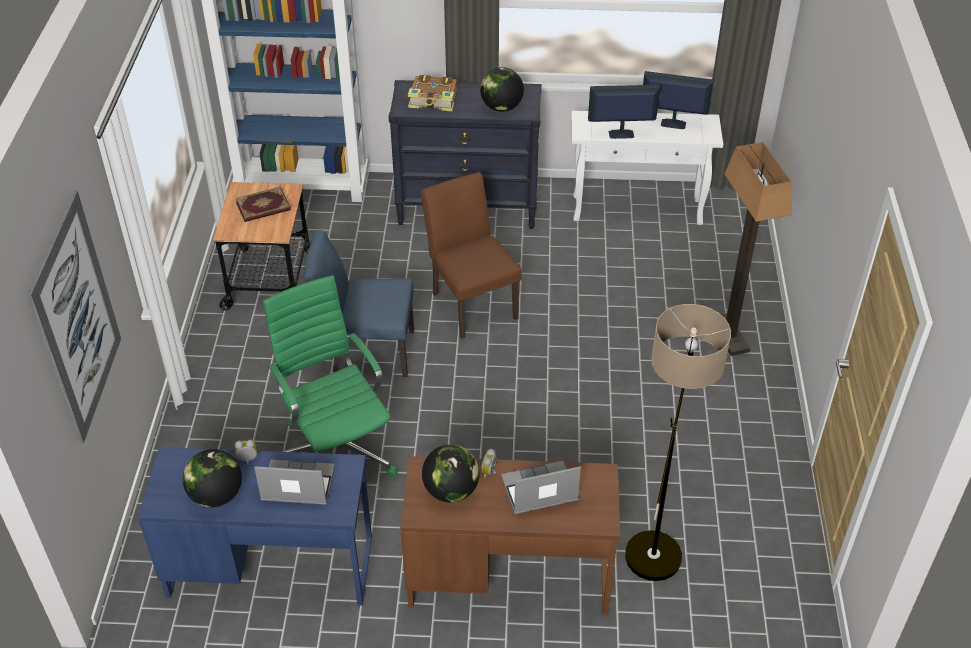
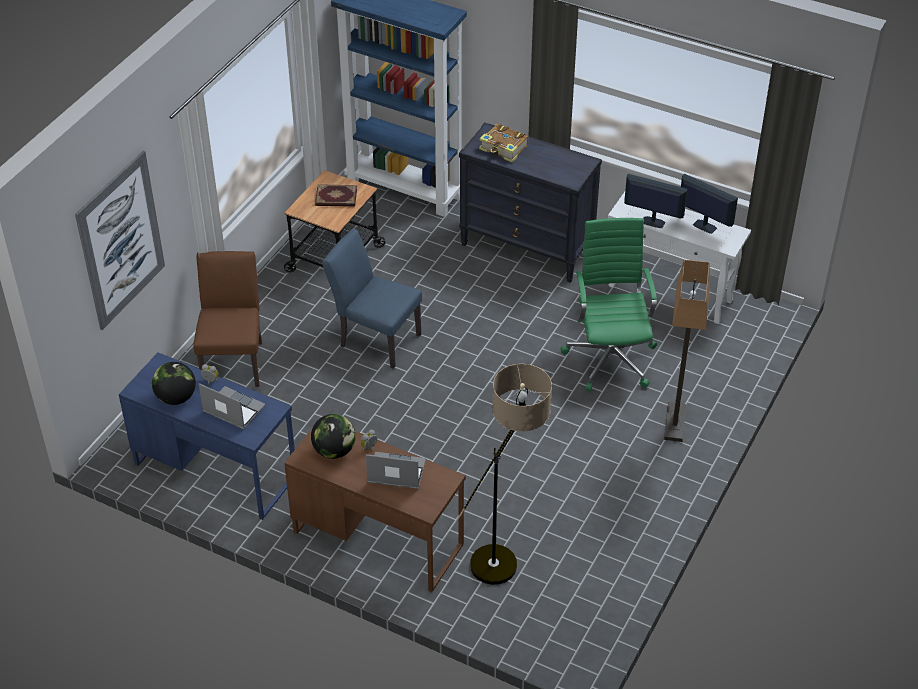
camera: 25 degrees right, 0 degrees up
green office chair [263,275,398,477] -> green office chair moved to [561,218,657,391]
brown chair [421,172,522,339] -> brown chair moved to [193,251,262,387]
globe [480,67,524,112] -> none

